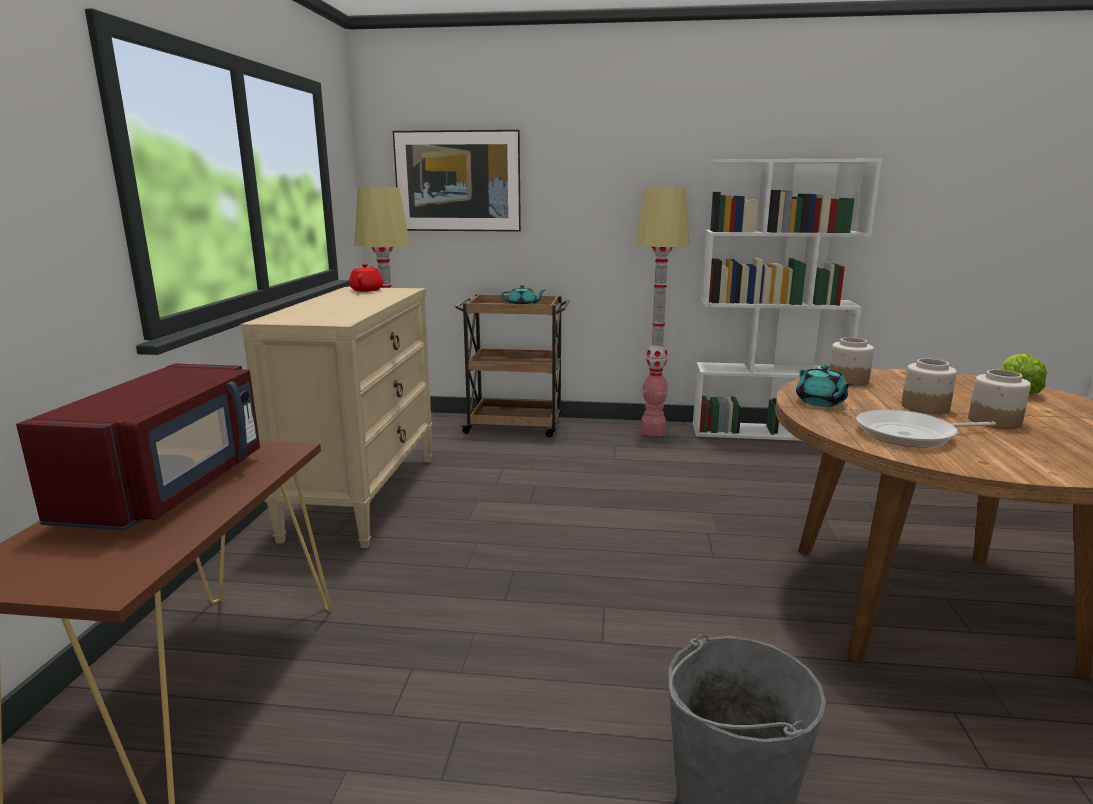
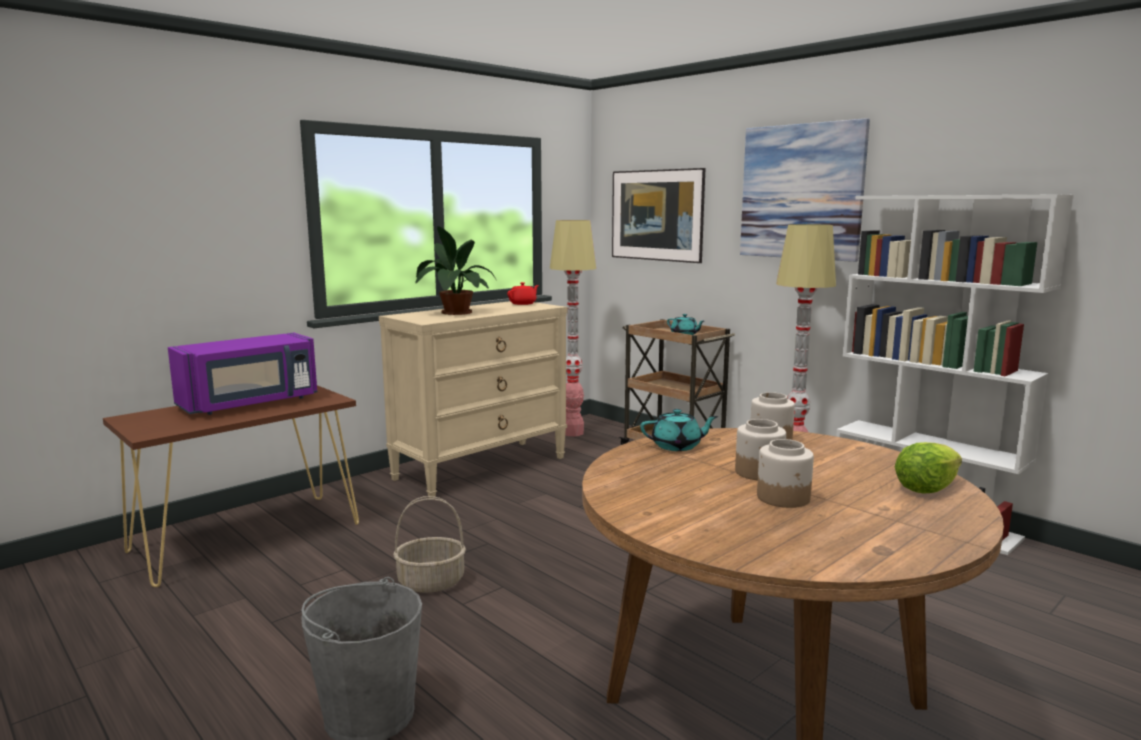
camera: 40 degrees right, 5 degrees down
red microwave [16,363,260,531] -> purple microwave [168,333,318,415]
turquoise teapot [796,365,853,407] -> turquoise teapot turned 120 degrees counterclockwise [640,409,718,451]
frying pan [856,409,996,447] -> none
none -> basket [393,496,466,593]
none -> potted plant [415,226,497,315]
none -> picture [740,118,870,262]

